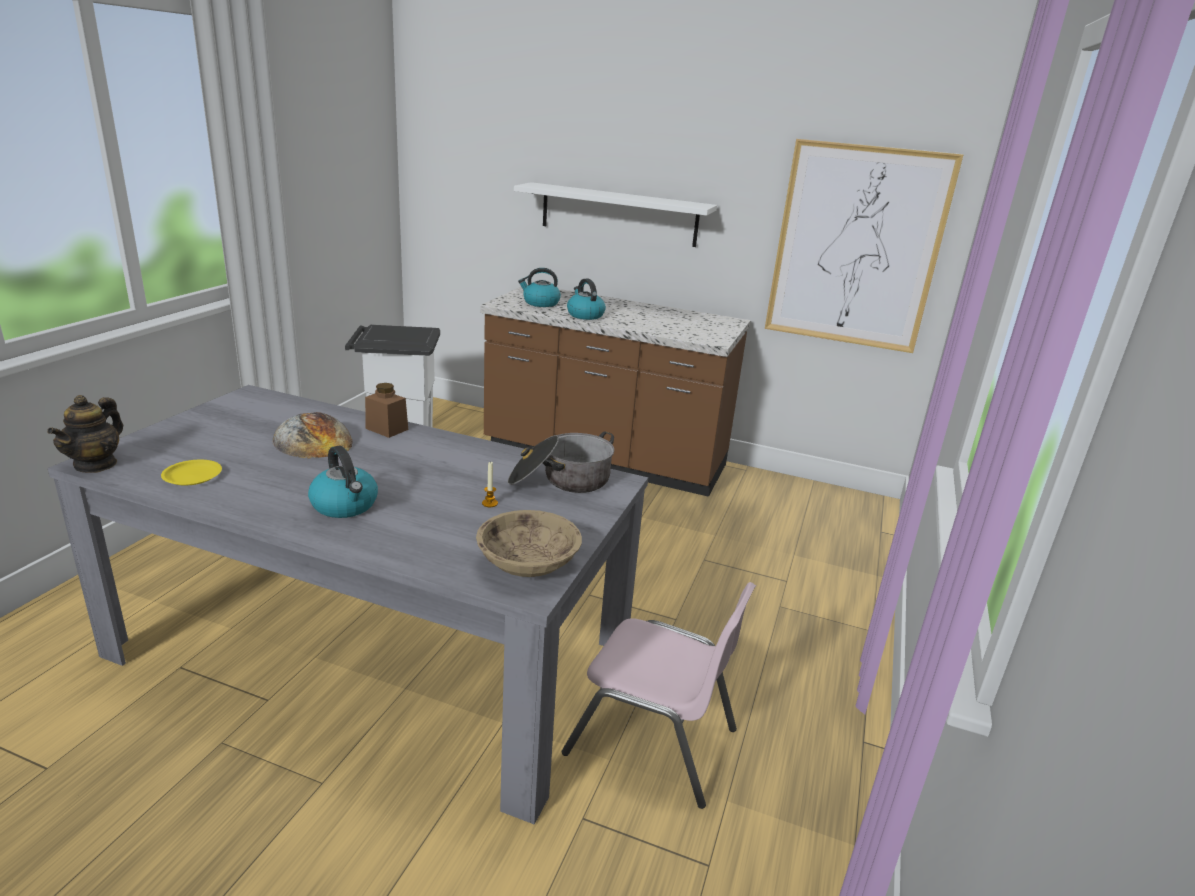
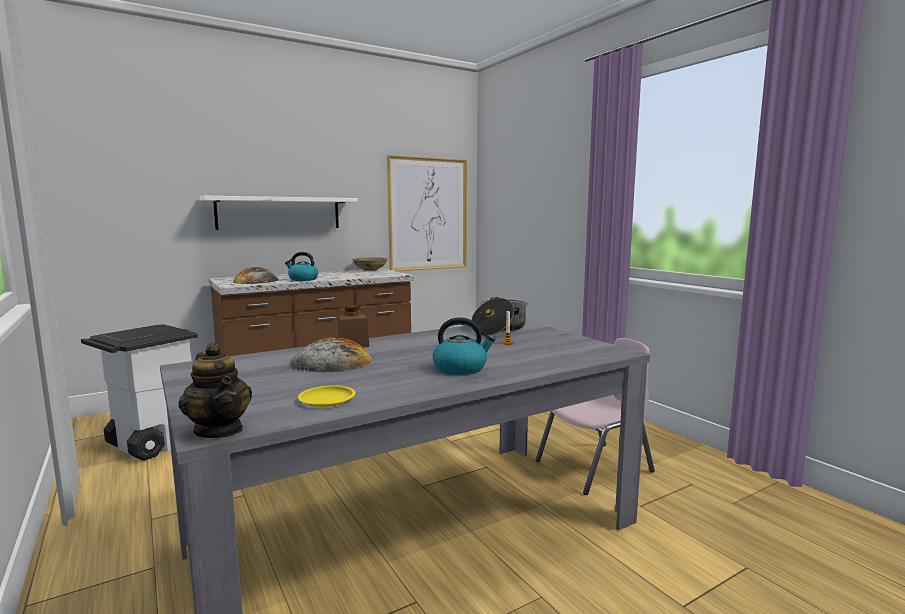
camera: 50 degrees left, 15 degrees down
beige bowl [476,510,582,577] -> beige bowl moved to [352,257,388,271]
kettle [518,268,561,307] -> bread [233,267,279,284]

